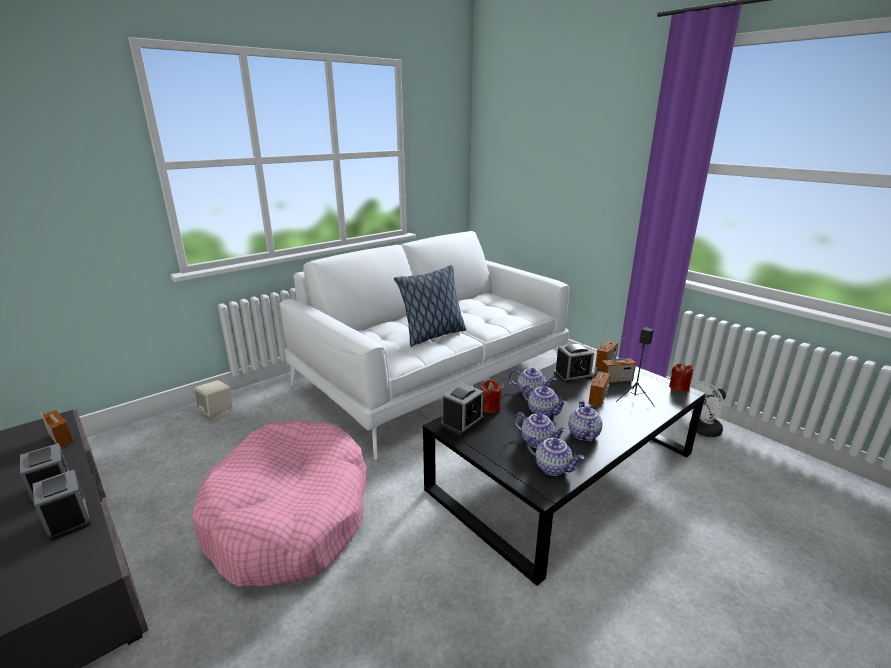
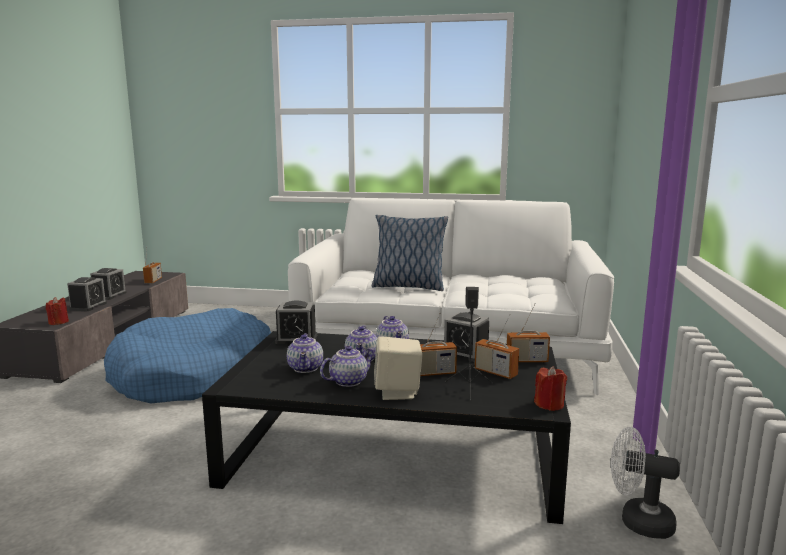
camera: 50 degrees right, 10 degrees down
pink dog bed [192,420,366,587] -> blue dog bed [104,308,271,403]
beige speaker [194,380,232,420] -> beige speaker moved to [374,336,423,400]
red candle [481,380,501,413] -> red candle moved to [46,297,69,325]
teapot [527,436,584,476] -> none

